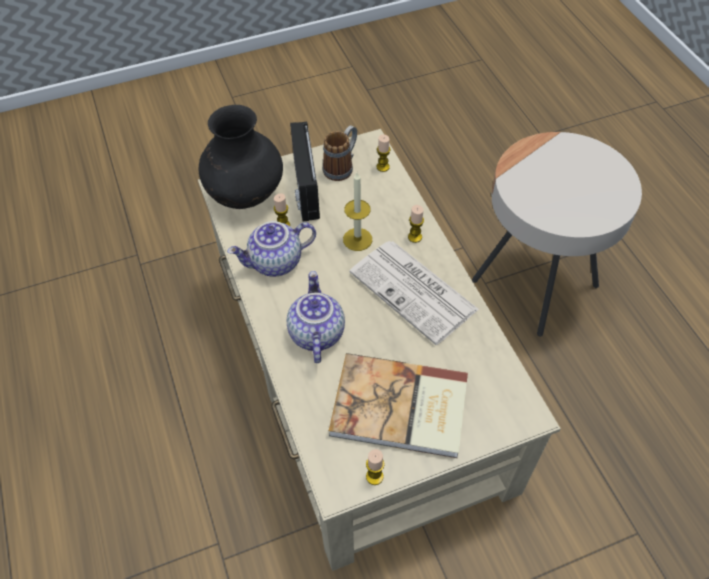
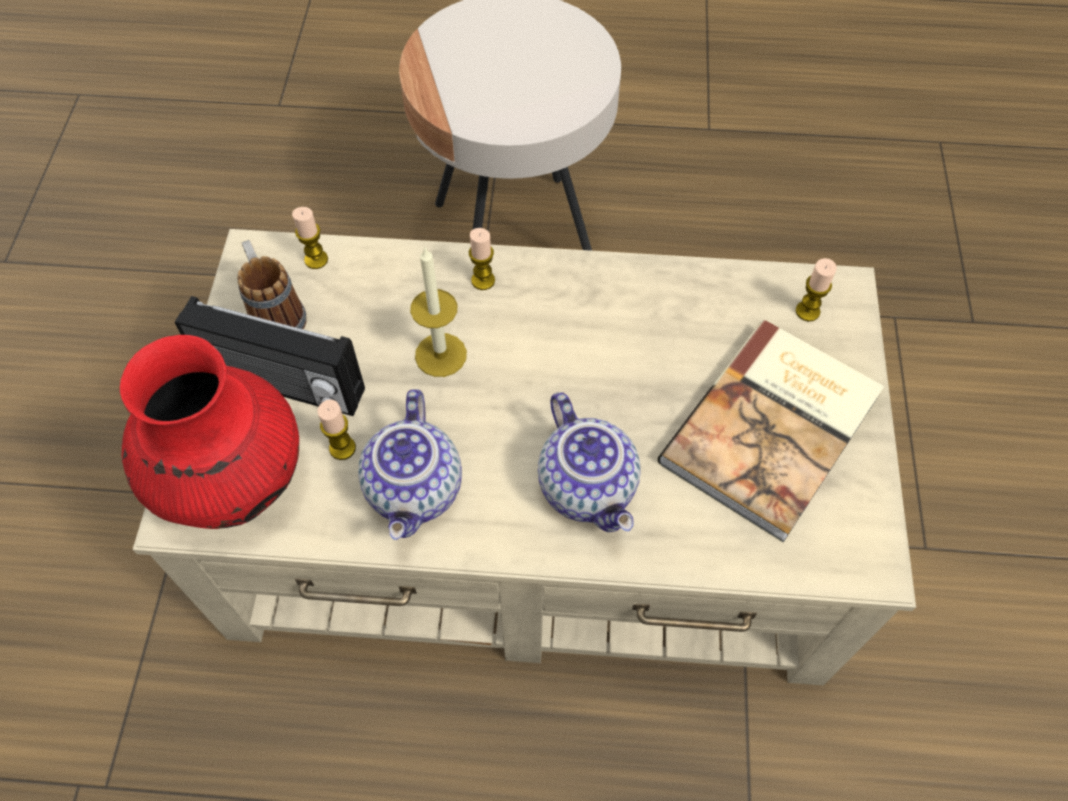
camera: 65 degrees left, 5 degrees up
black vase [199,105,283,209] -> red vase [120,335,299,529]
teapot [287,271,345,363] -> teapot turned 135 degrees counterclockwise [538,392,641,532]
newspaper [350,241,479,345] -> none
candle [366,449,385,485] -> candle moved to [796,258,837,322]

